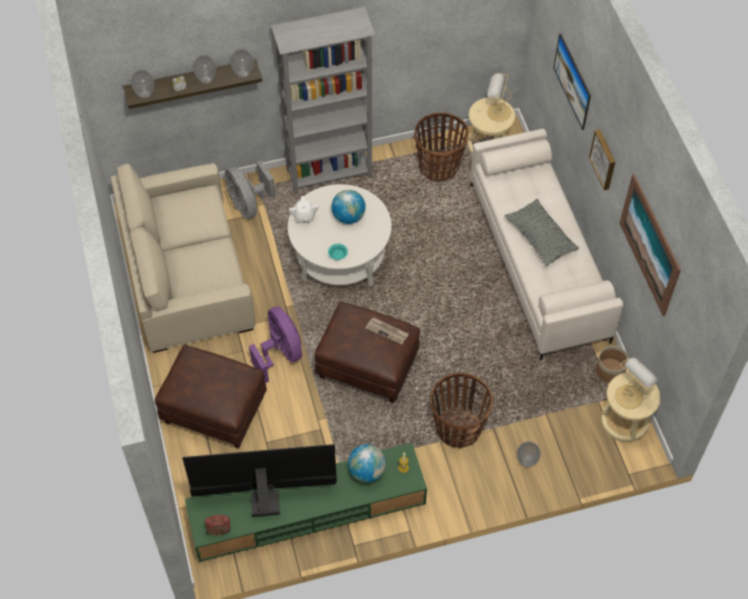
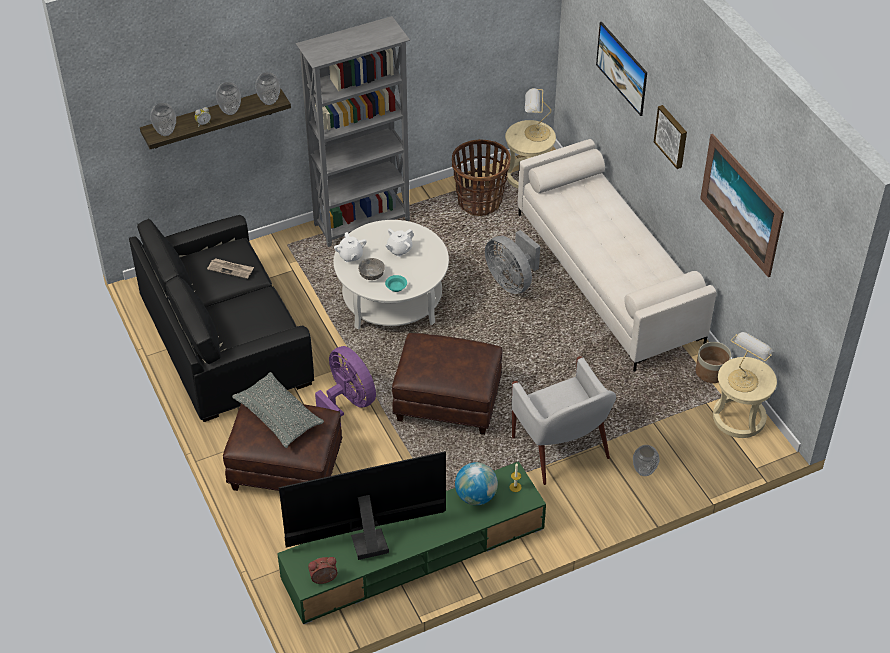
camera: 10 degrees left, 10 degrees down
beige sofa [110,163,255,353] -> black sofa [129,215,314,422]
grey fan [225,160,275,219] -> grey fan moved to [485,230,540,294]
globe [331,190,366,224] -> white teapot [385,229,414,257]
newspaper [365,317,409,345] -> newspaper moved to [207,258,254,279]
basket [430,373,493,448] -> white armchair [512,356,616,485]
grey pillow [505,199,579,267] -> grey pillow moved to [232,372,324,448]
none -> grey bowl [358,258,385,280]

